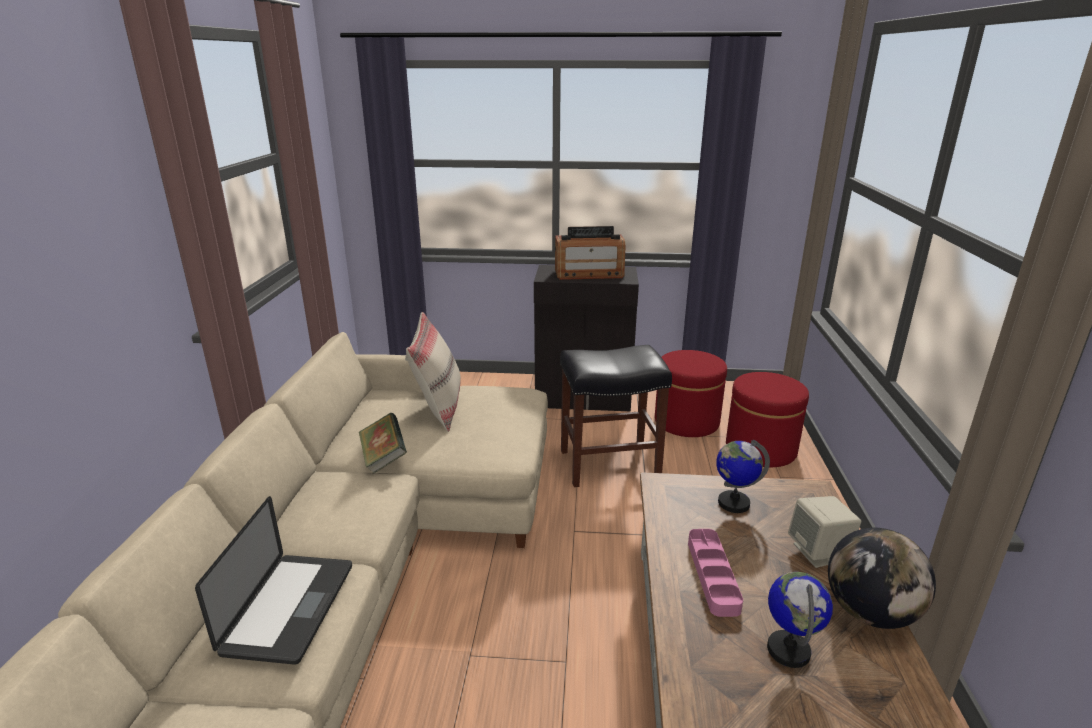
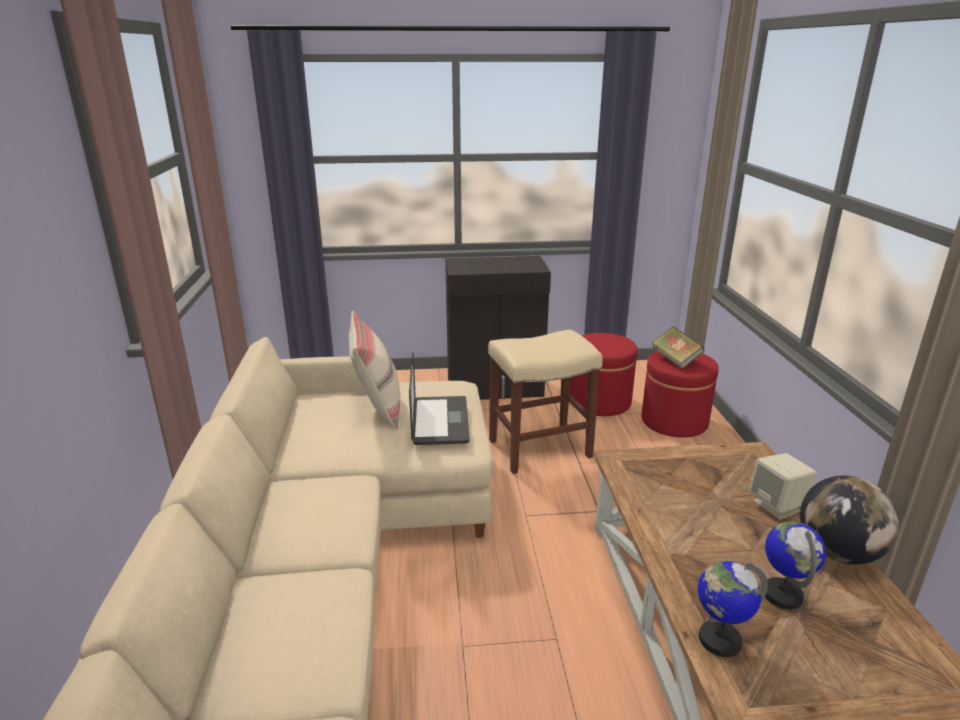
camera: 10 degrees left, 0 degrees up
laptop [195,496,352,665] -> laptop moved to [409,352,470,445]
book [358,413,407,474] -> book moved to [652,326,705,369]
radio [555,226,626,280] -> none
black stool [560,345,672,487] -> beige stool [488,329,603,474]
pink tray [688,529,743,617] -> none
globe [716,440,770,513] -> globe moved to [698,561,768,657]

